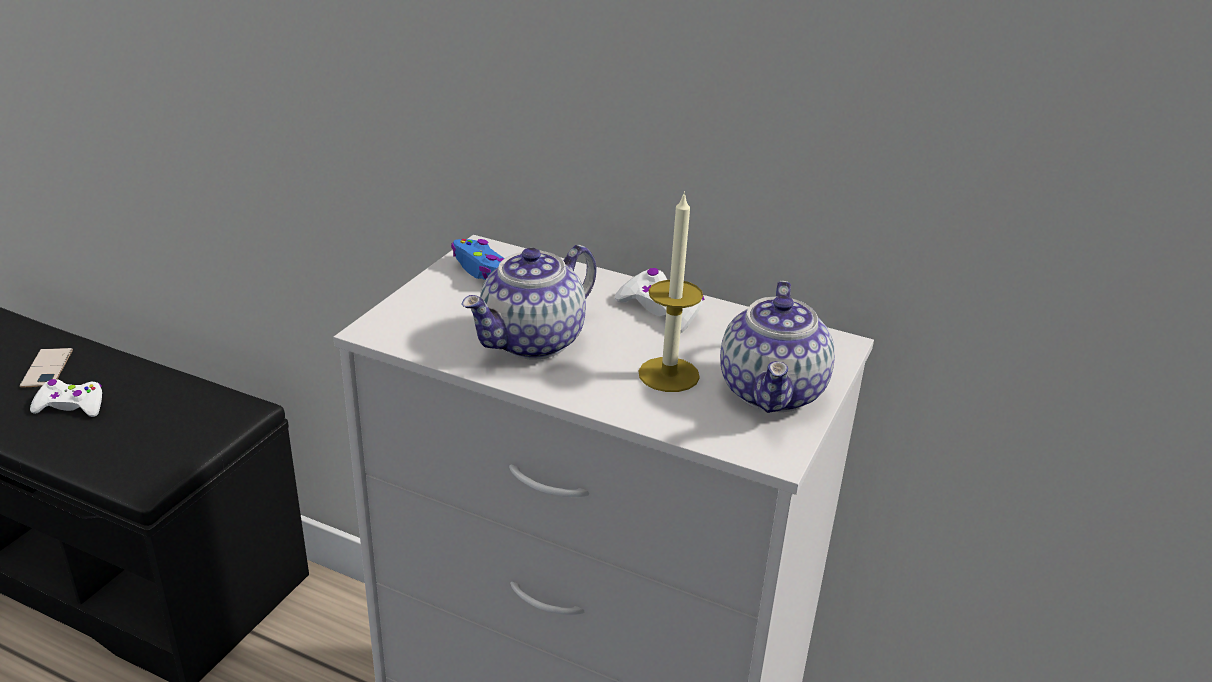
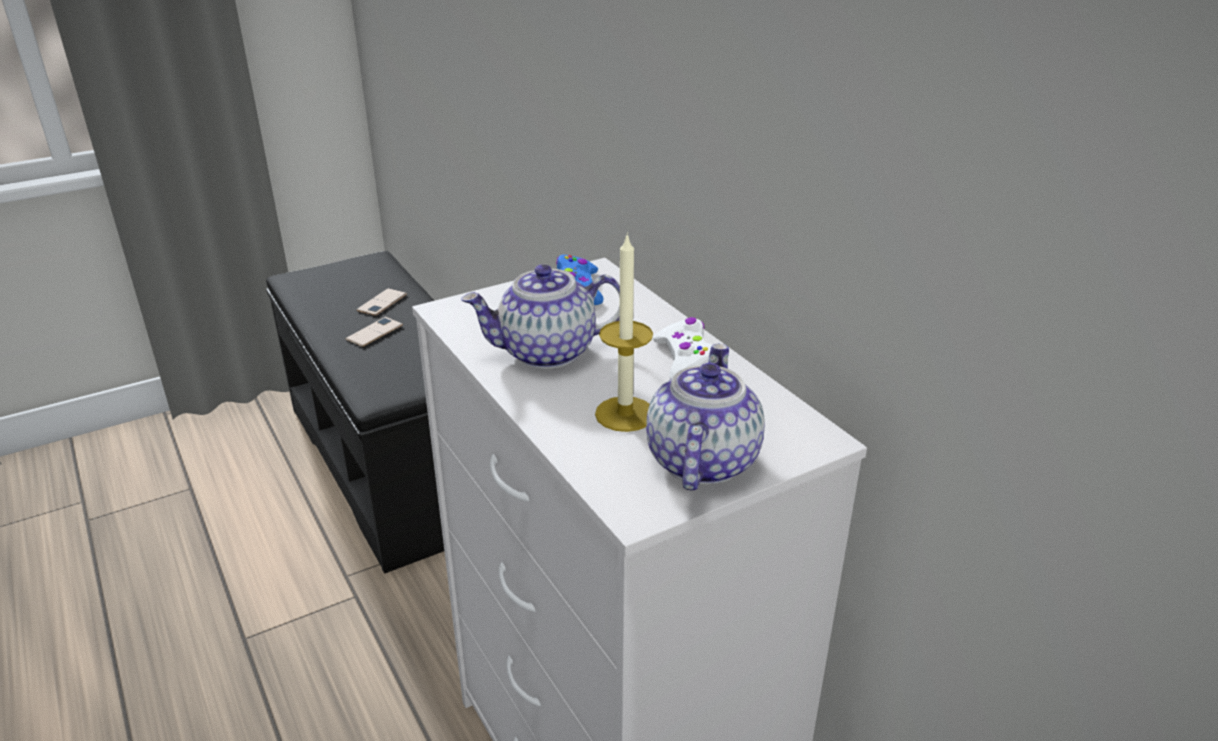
camera: 35 degrees right, 0 degrees up
white game controller [30,379,102,417] -> phone [345,317,403,347]
teapot [720,281,835,413] -> teapot turned 150 degrees clockwise [646,344,765,490]

